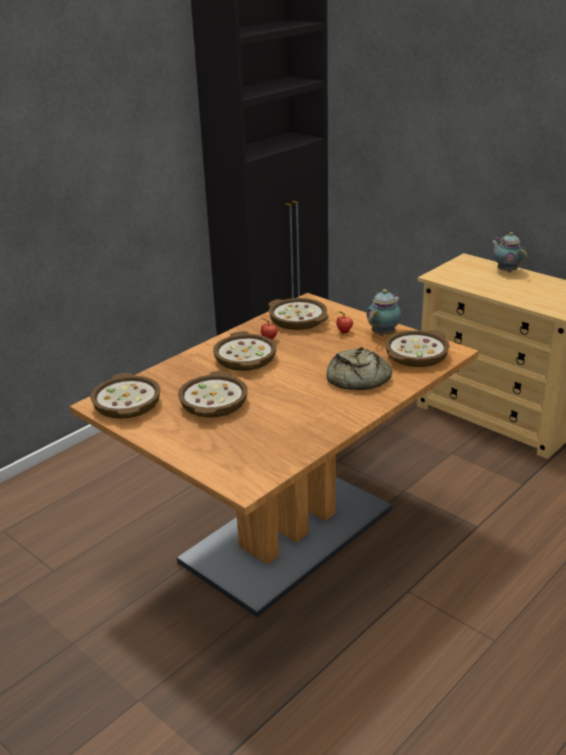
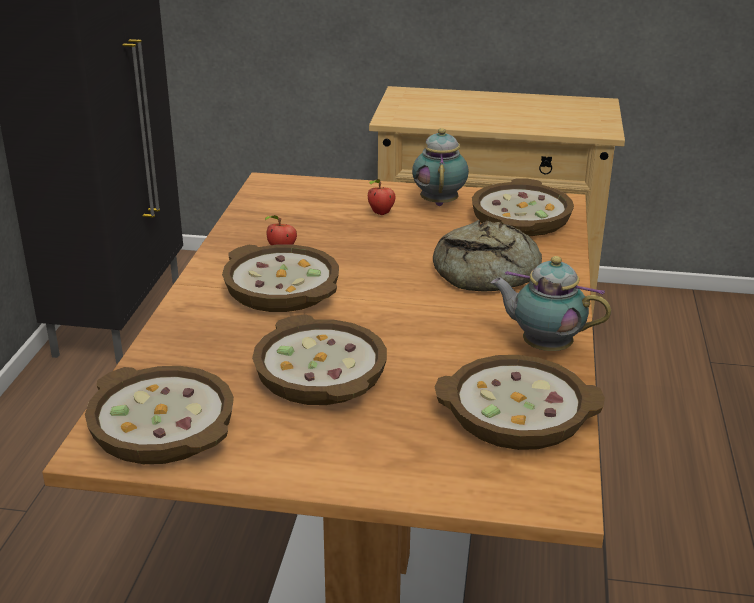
camera: 35 degrees left, 0 degrees up
bowl [268,298,329,330] -> bowl moved to [435,355,605,450]
teapot [491,232,527,273] -> teapot moved to [491,256,611,351]

